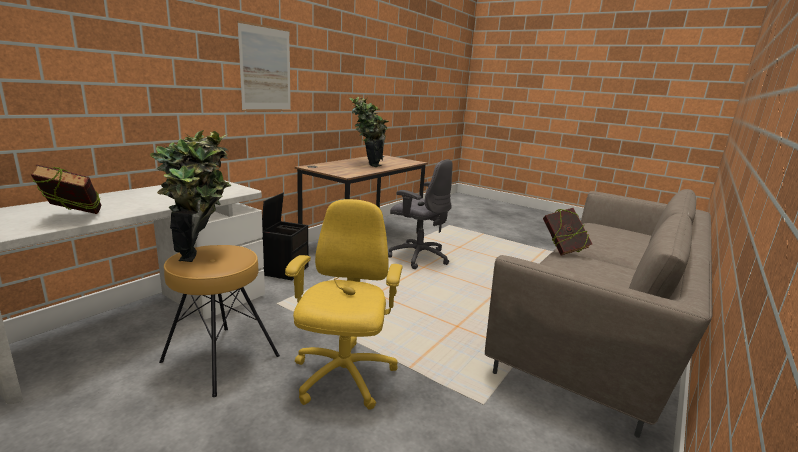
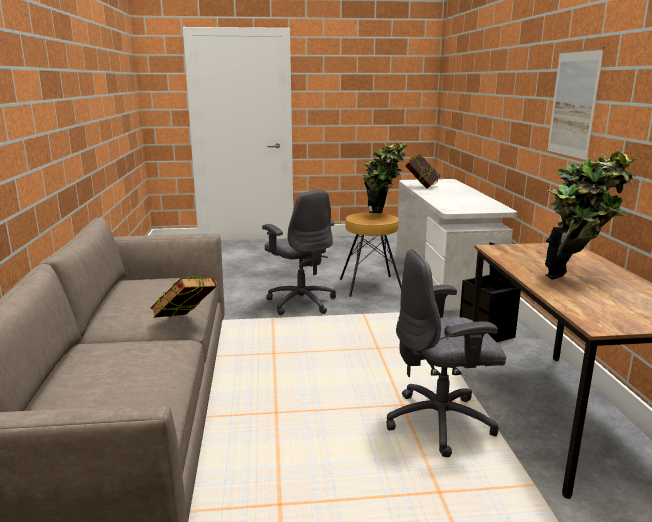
camera: 140 degrees right, 0 degrees up
yellow office chair [285,199,403,410] -> grey office chair [262,190,336,315]

